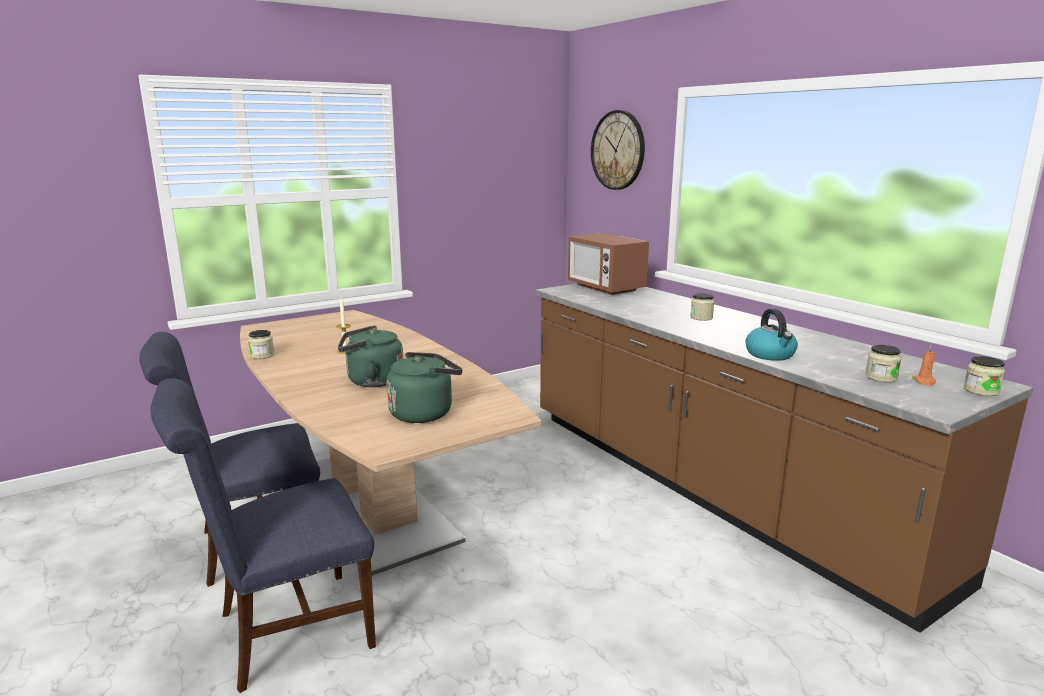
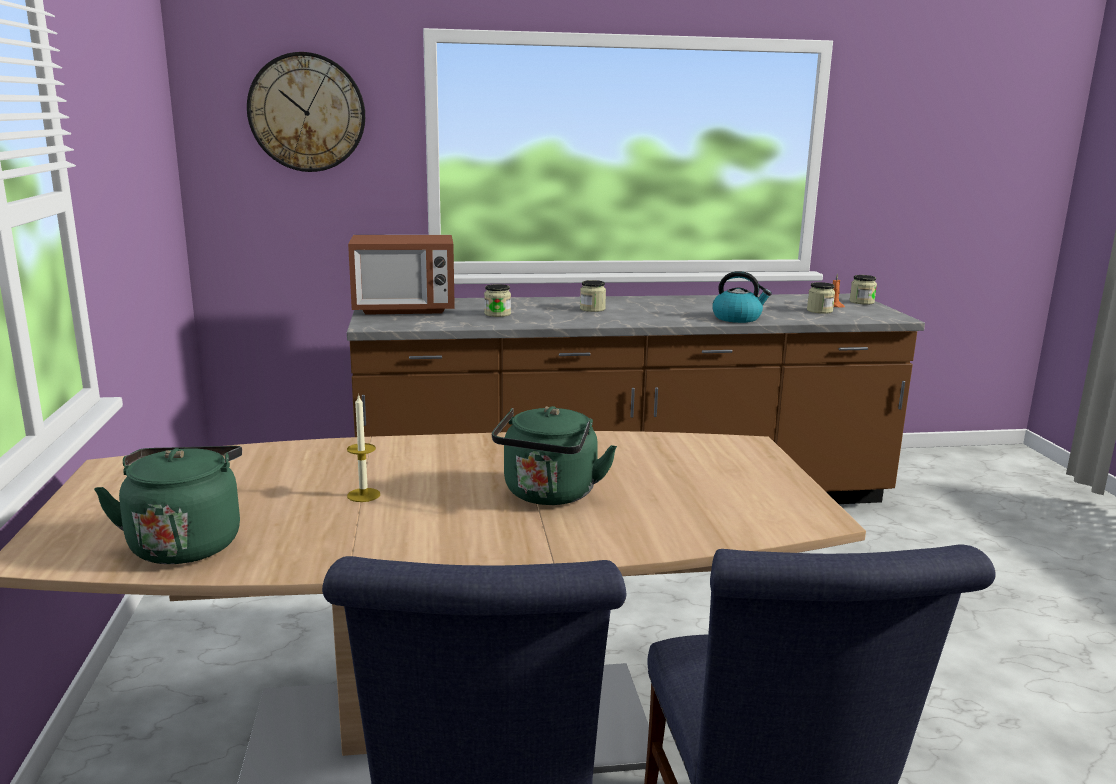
camera: 65 degrees left, 0 degrees up
jar [248,330,274,359] -> jar moved to [484,284,511,317]
green kettle [386,352,463,423] -> green kettle moved to [94,446,242,564]

